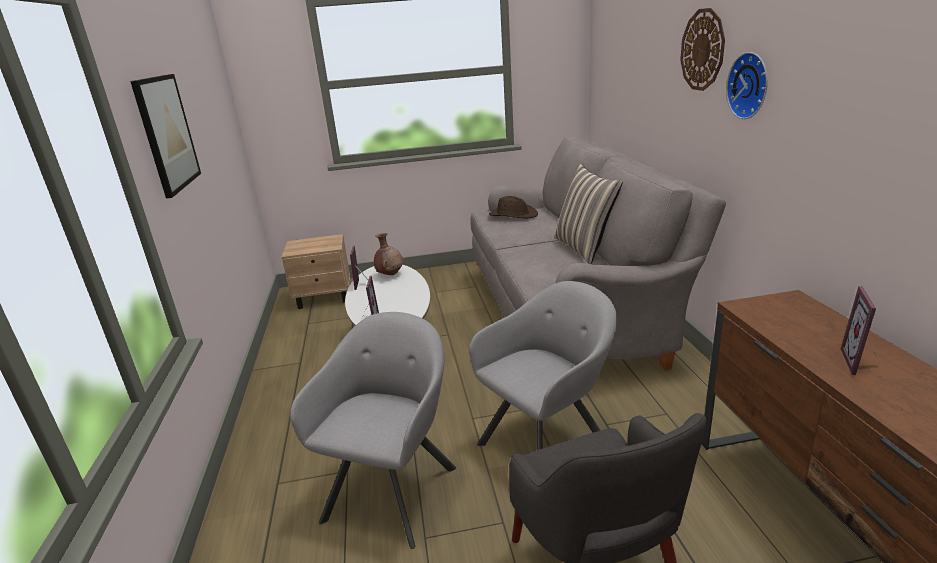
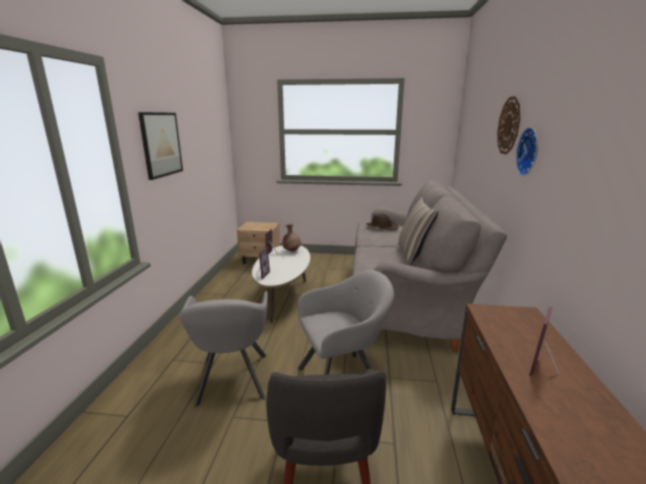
camera: 15 degrees right, 5 degrees down
grey armchair [290,312,456,549] -> grey armchair turned 135 degrees clockwise [179,291,268,407]

